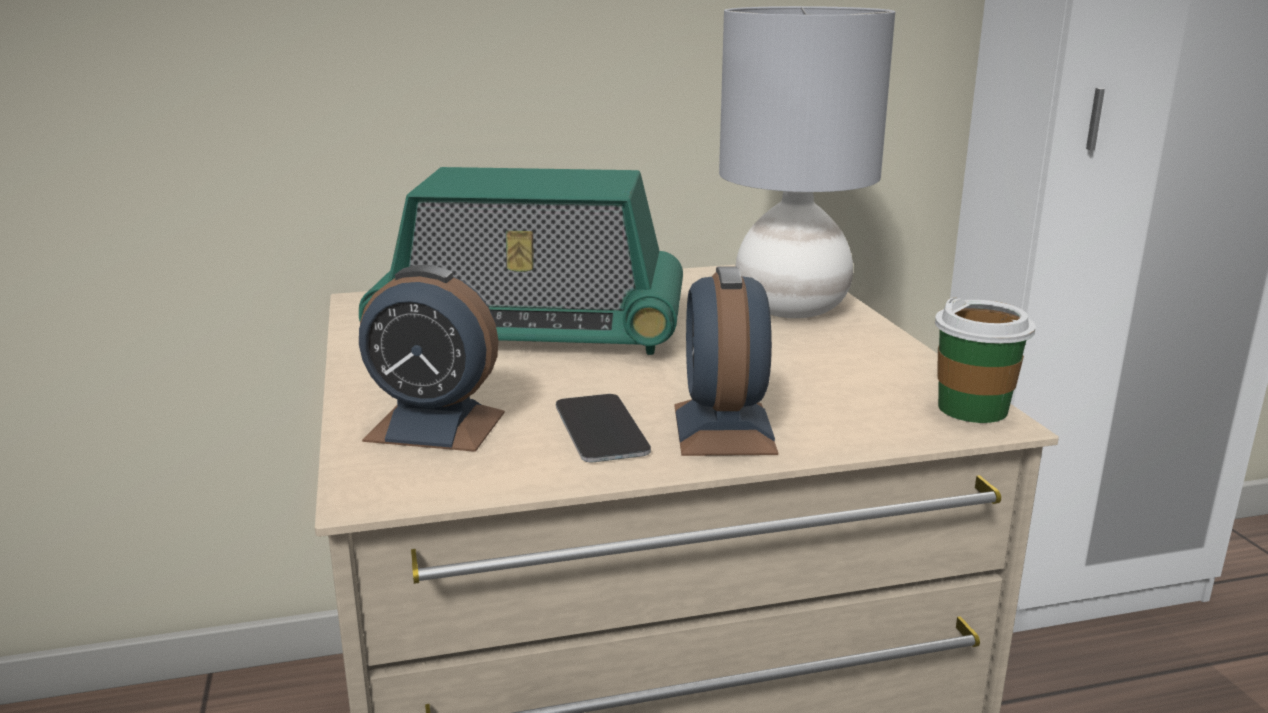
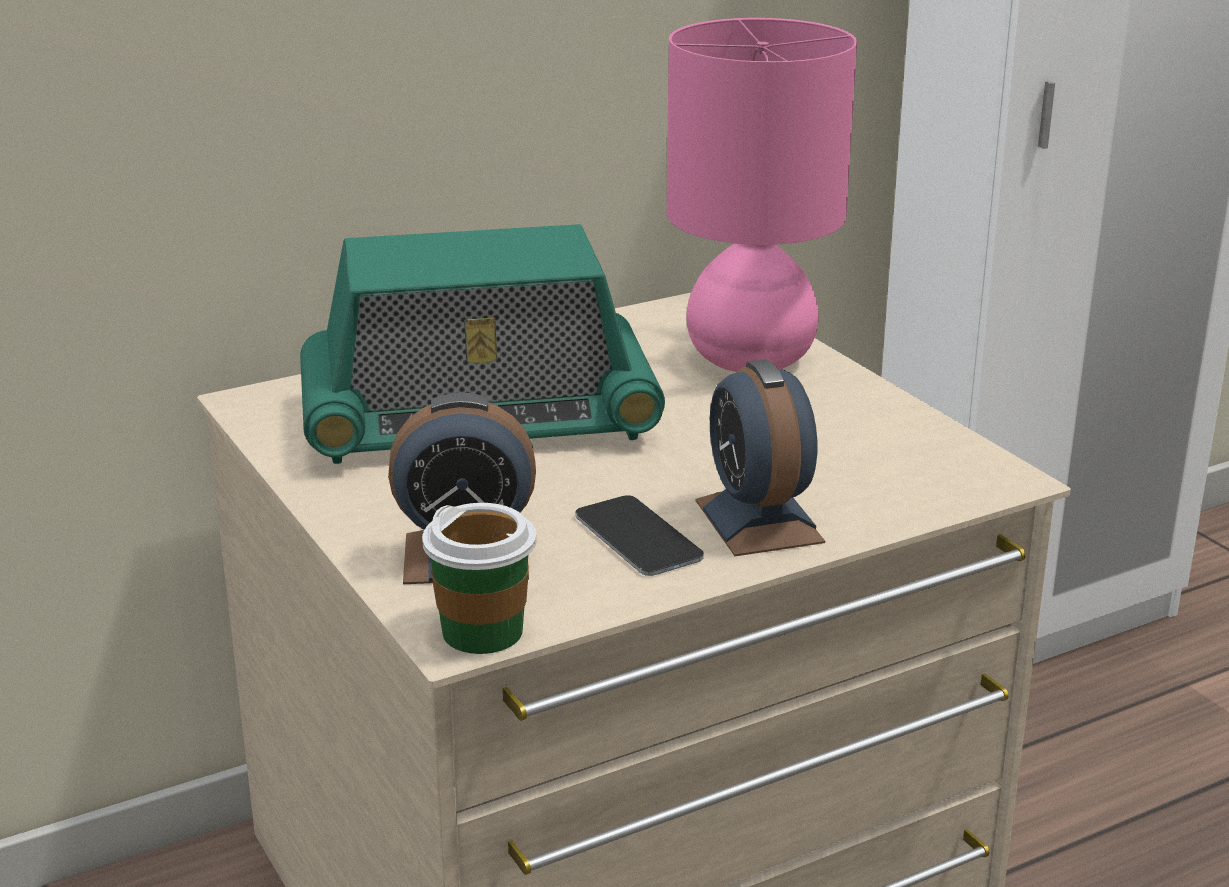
camera: 15 degrees left, 5 degrees up
grey table lamp [719,6,895,319] -> pink table lamp [666,18,857,372]
cup [935,298,1036,423] -> cup moved to [422,503,537,654]

